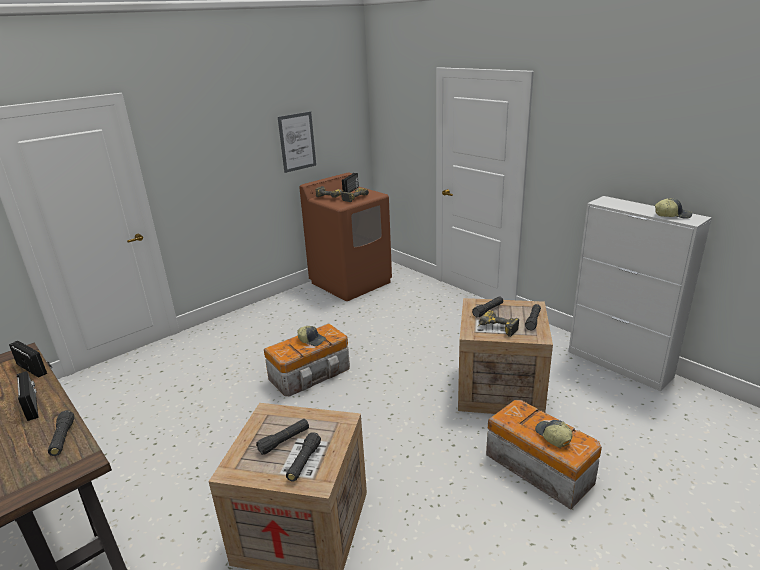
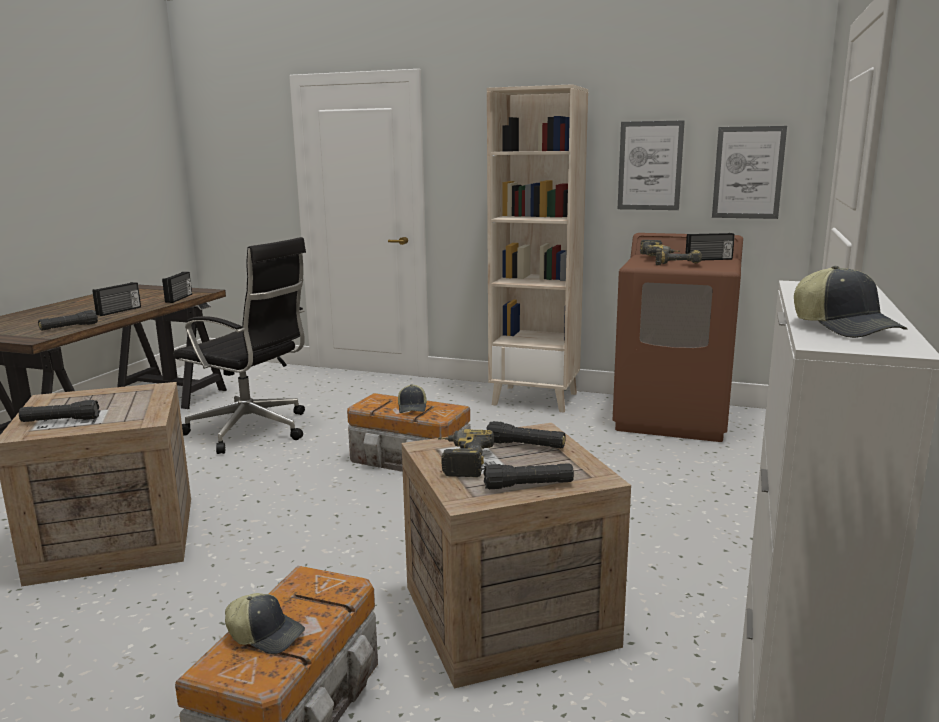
camera: 60 degrees right, 10 degrees down
black flashlight [256,419,309,455] -> none
cap [535,420,572,448] -> cap turned 75 degrees clockwise [225,593,305,654]
none -> black office chair [173,237,306,454]
none -> beige bookcase [487,84,588,412]
none -> picture [712,126,787,219]

